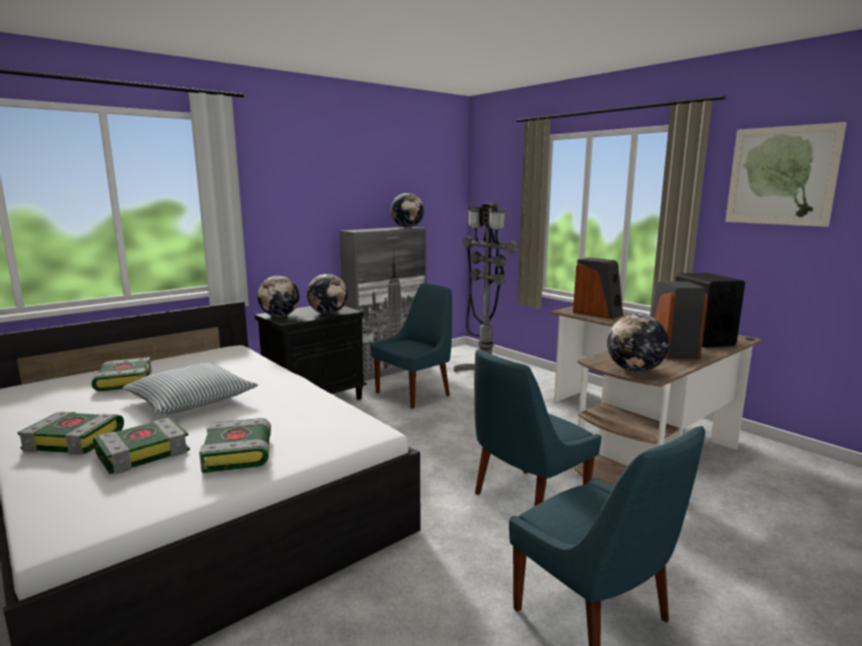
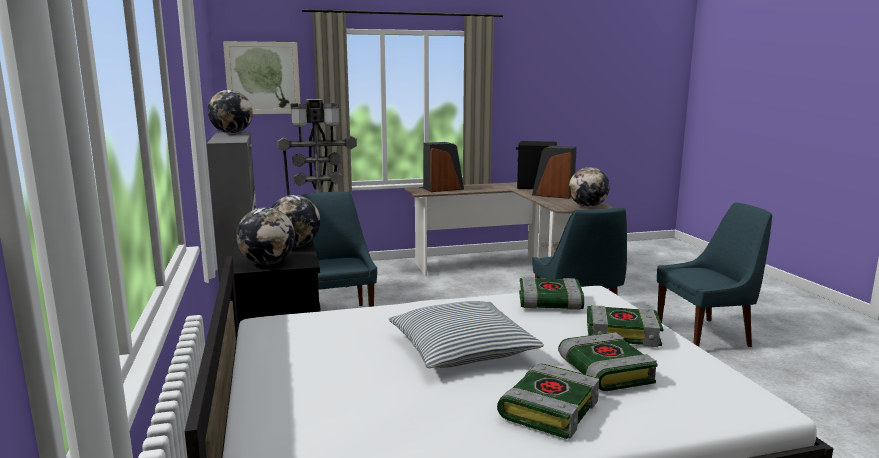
camera: 65 degrees left, 0 degrees up
book [92,357,152,391] -> book moved to [519,277,584,310]
picture [725,122,847,227] -> picture moved to [223,41,300,114]

